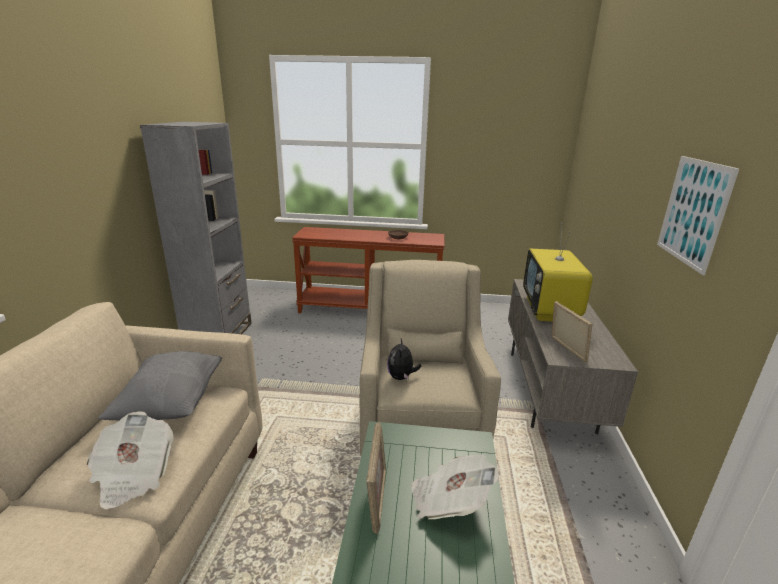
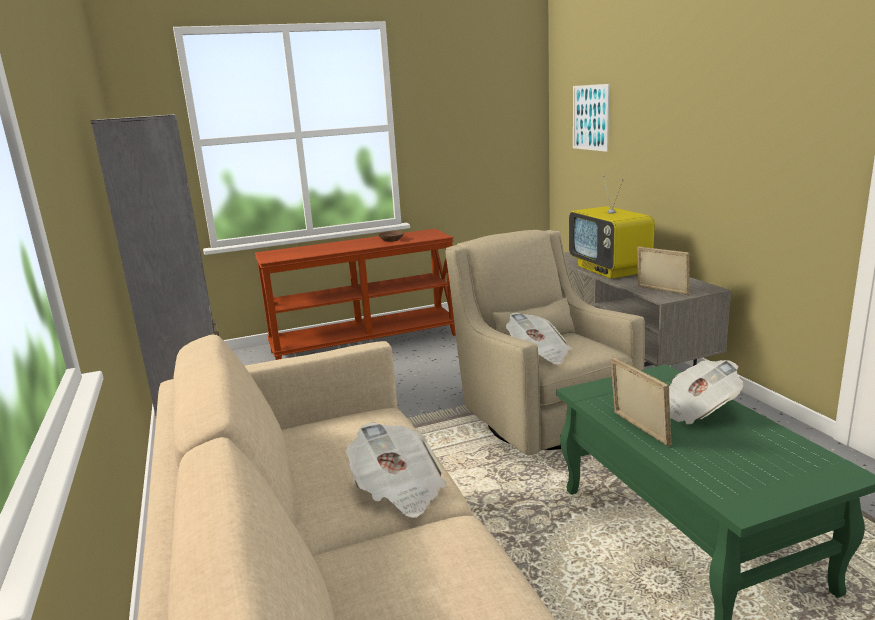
camera: 25 degrees left, 5 degrees down
grey pillow [98,351,222,421] -> none
plush toy [387,339,421,380] -> newspaper [506,312,571,364]
picture [657,156,739,275] -> picture moved to [573,84,609,152]

